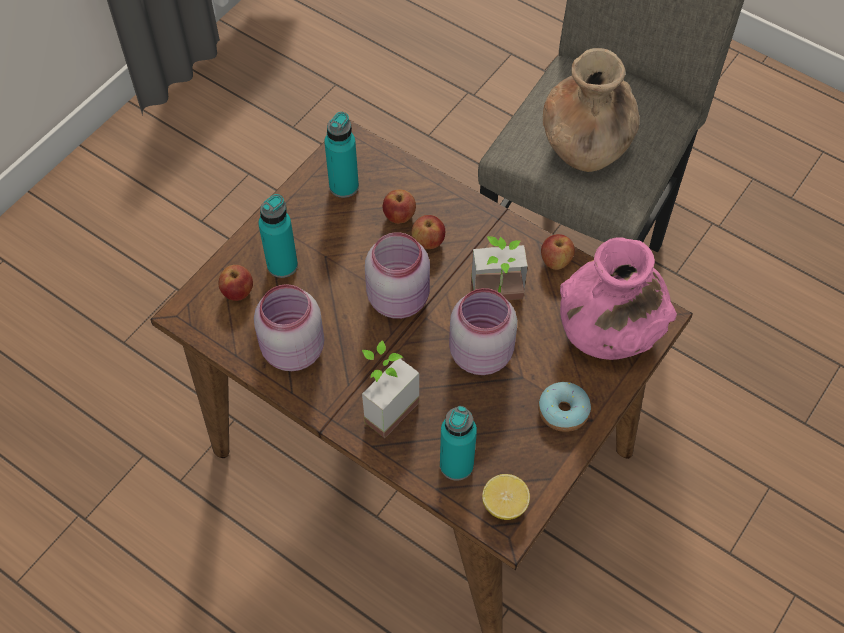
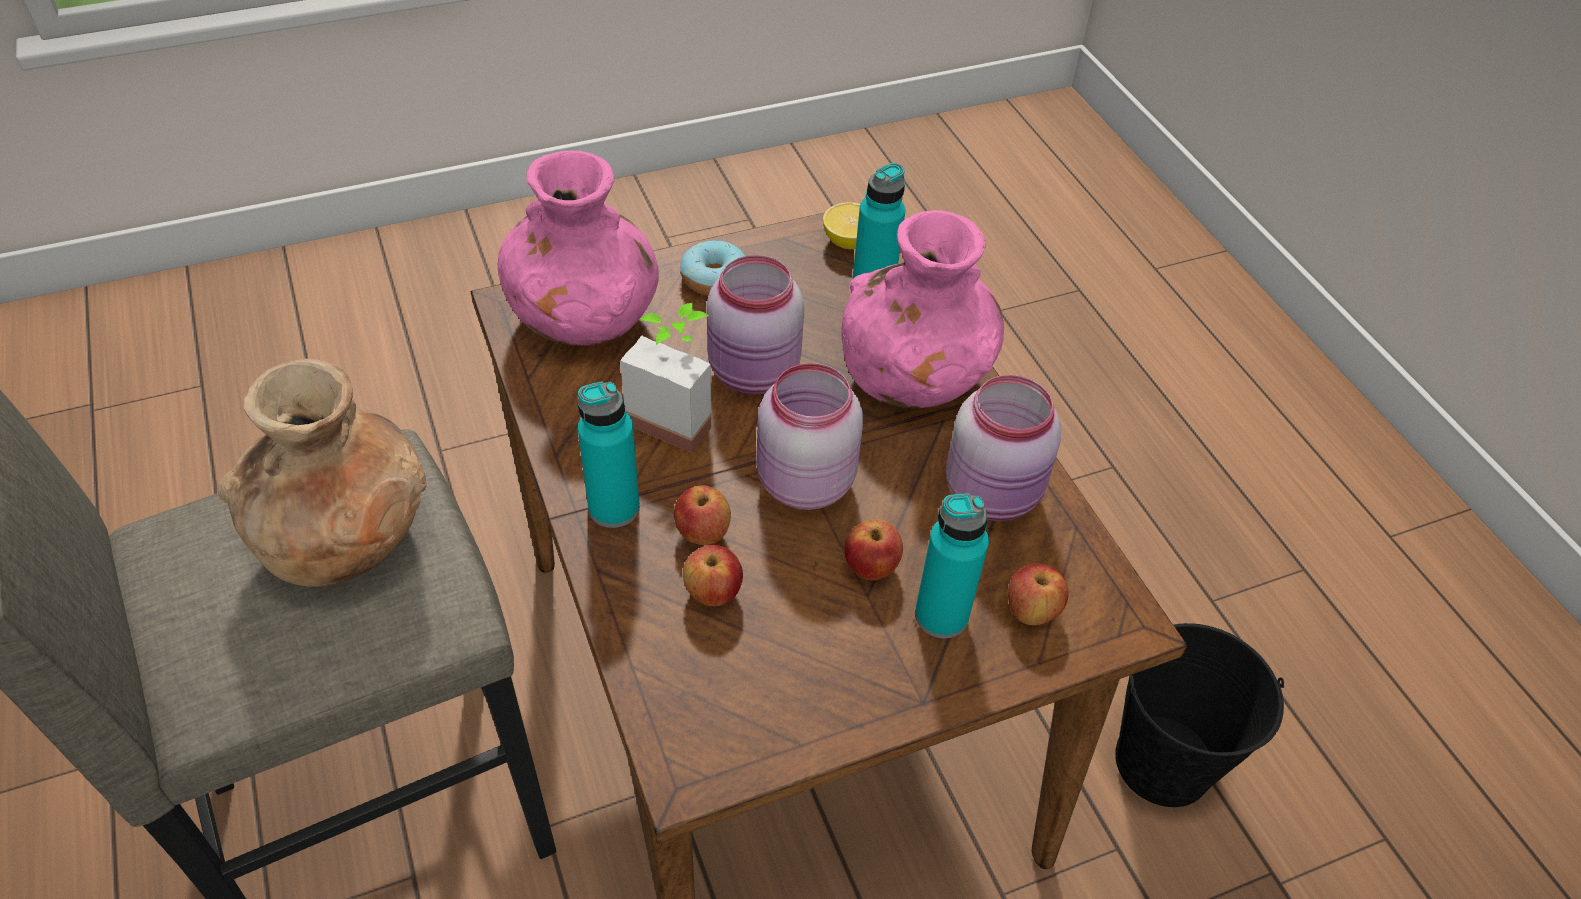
camera: 150 degrees left, 10 degrees down
turquoise bottle [324,112,359,198] -> turquoise bottle moved to [577,381,640,528]
potted plant [362,340,419,438] -> pink vase [841,210,1004,408]
apple [541,234,575,270] -> apple moved to [844,519,903,580]
none -> black bucket [1115,623,1284,807]

